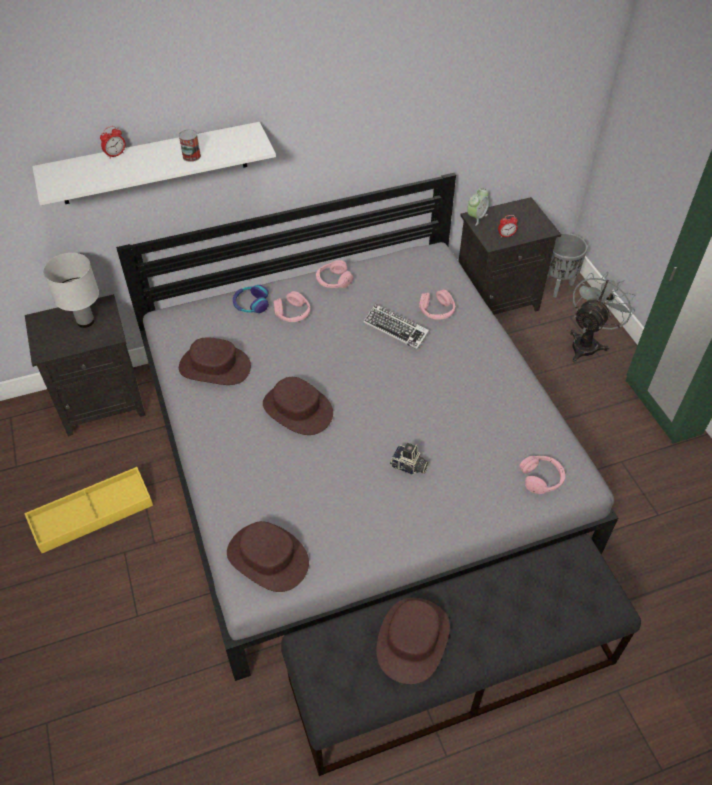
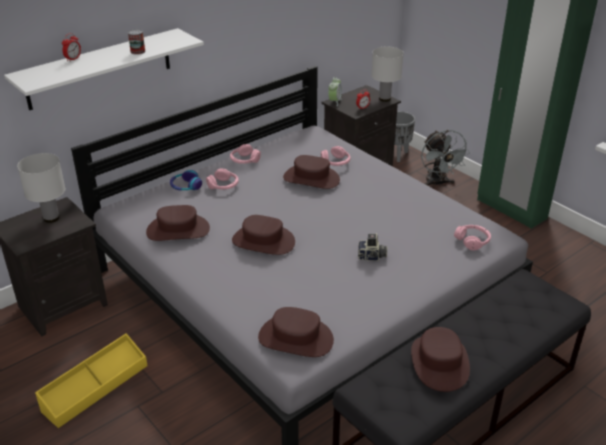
camera: 20 degrees left, 15 degrees down
keyboard [363,304,429,350] -> brown hat [283,155,340,189]
grey fan [570,272,635,363] -> grey fan turned 150 degrees clockwise [421,130,470,187]
none -> white table lamp [371,47,404,102]

